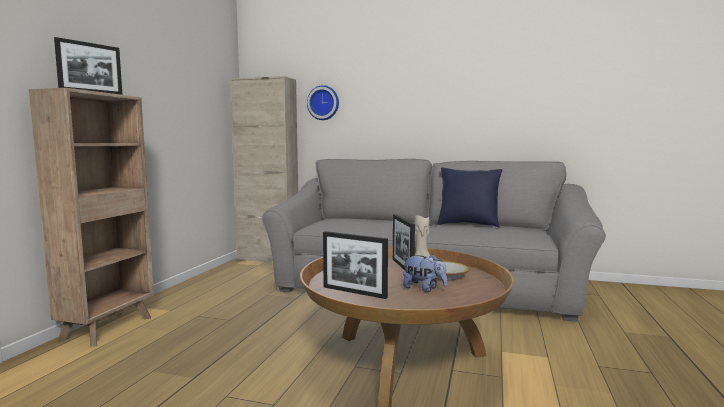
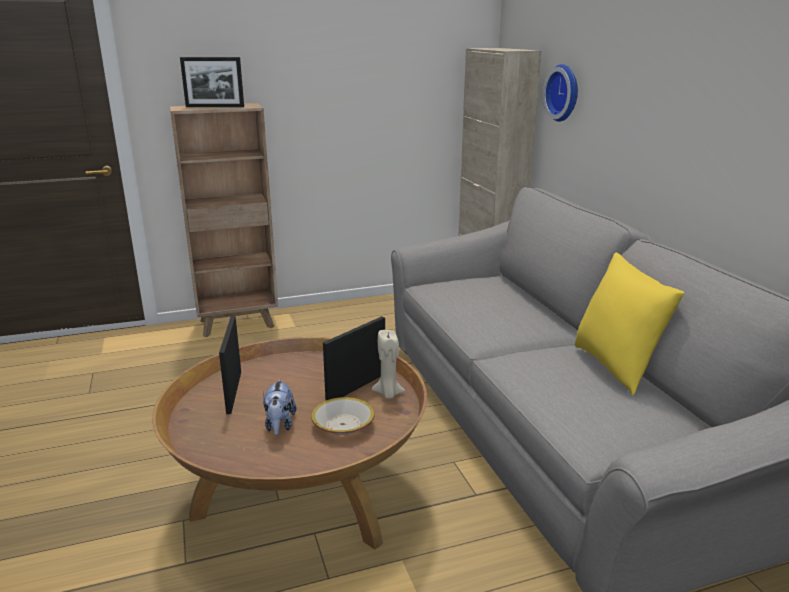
camera: 55 degrees right, 15 degrees up
blue pillow [437,167,503,228] -> yellow pillow [575,253,684,396]

